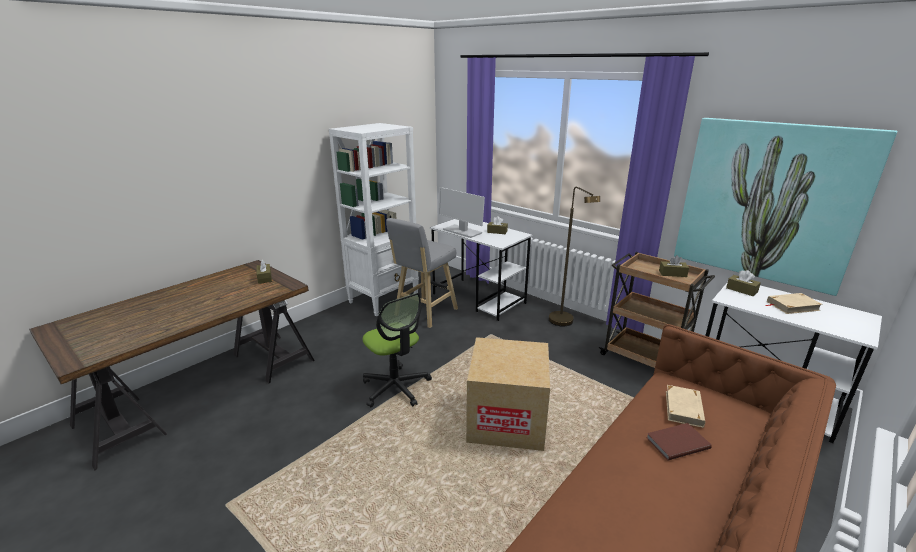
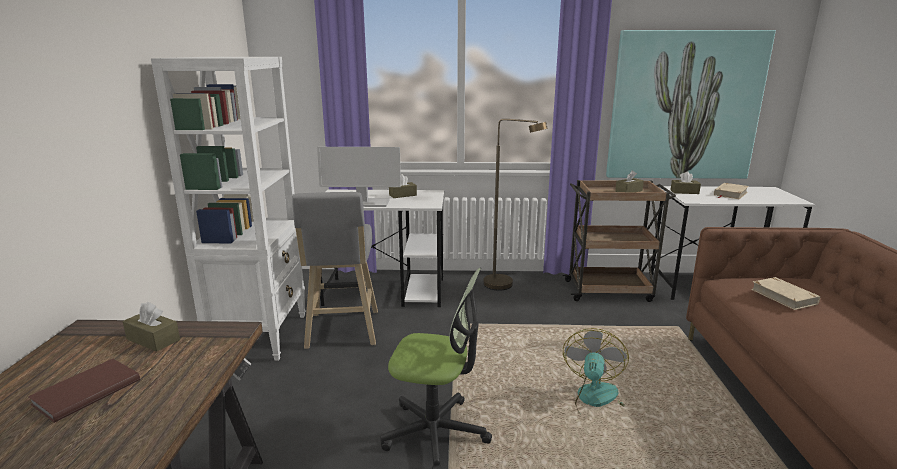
camera: 40 degrees left, 5 degrees down
cardboard box [466,337,550,451] -> fan [563,328,629,423]
brown book [646,423,712,461] -> brown book moved to [28,359,140,423]

